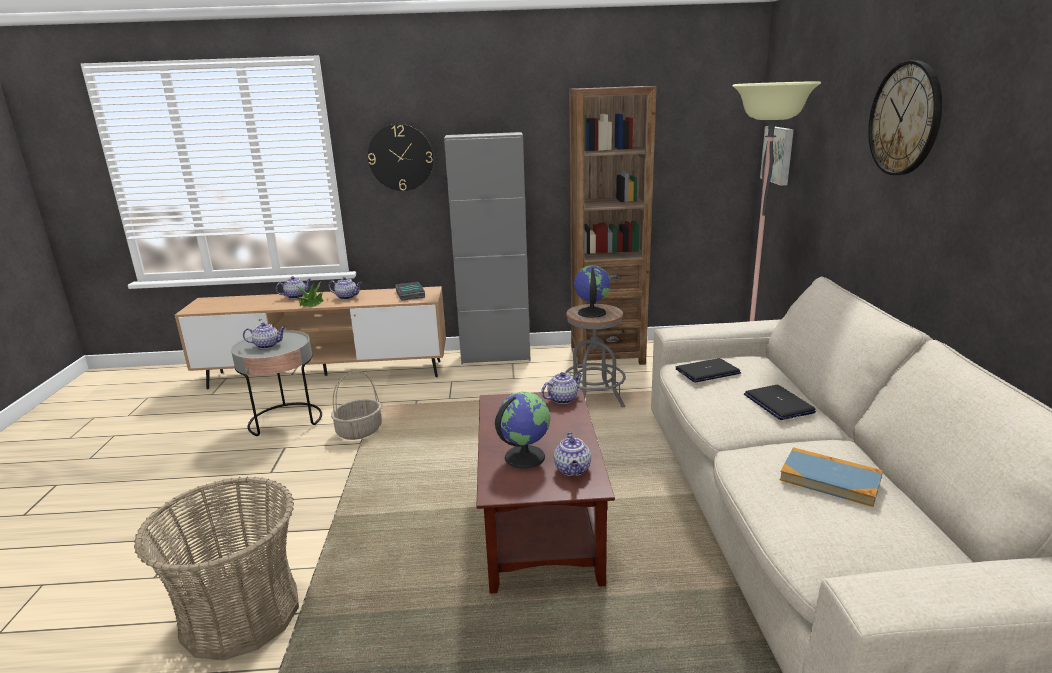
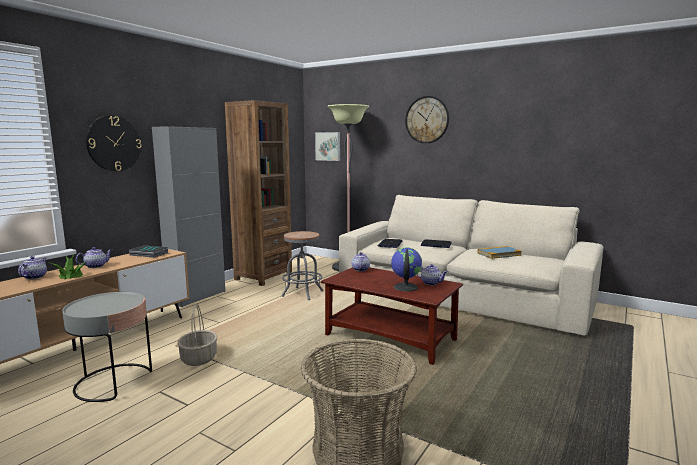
camera: 55 degrees left, 10 degrees down
teapot [243,322,286,349] -> none
globe [574,265,610,318] -> none

